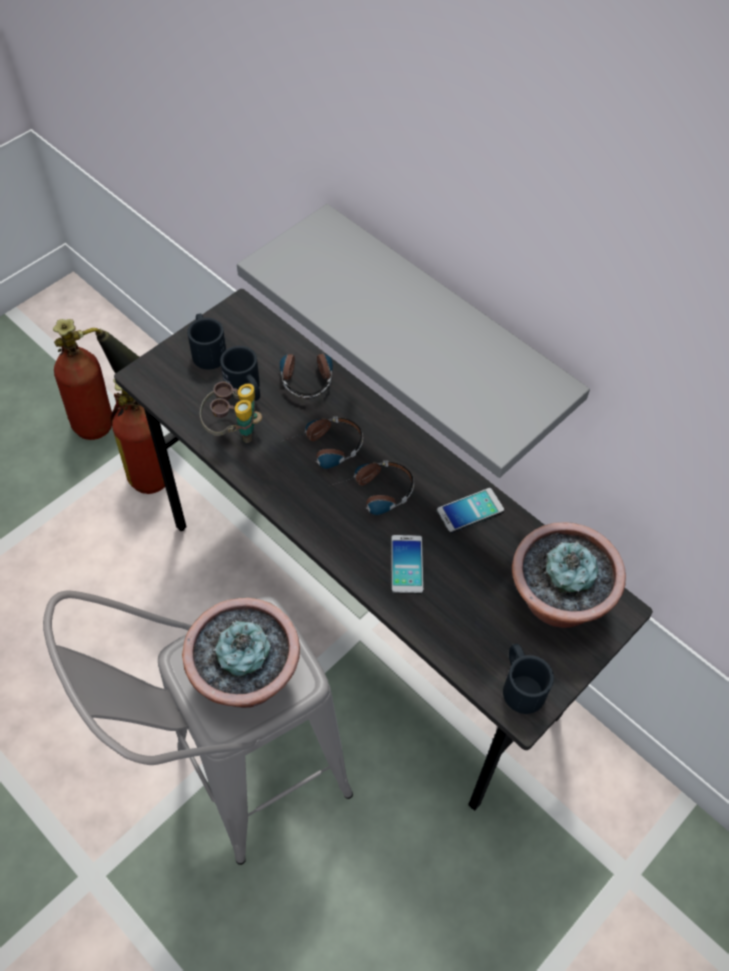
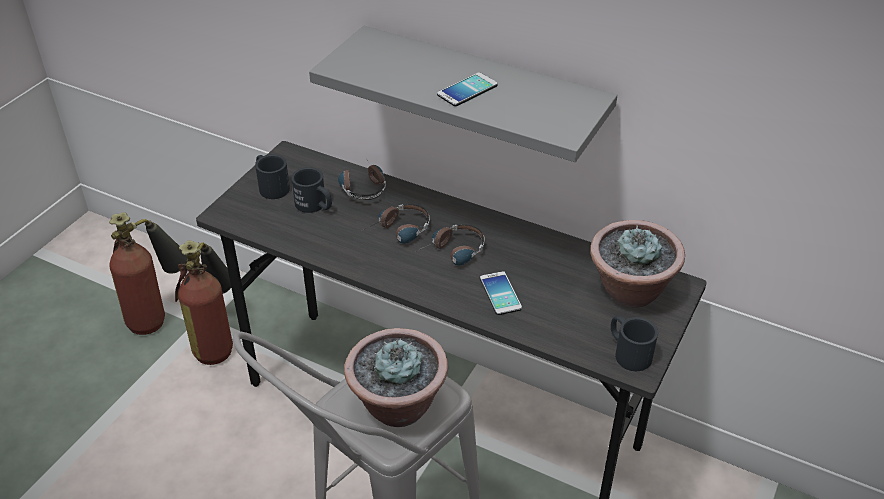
camera: 15 degrees left, 15 degrees down
binoculars [200,382,262,443] -> none
phone [437,488,504,533] -> phone moved to [437,72,498,106]

